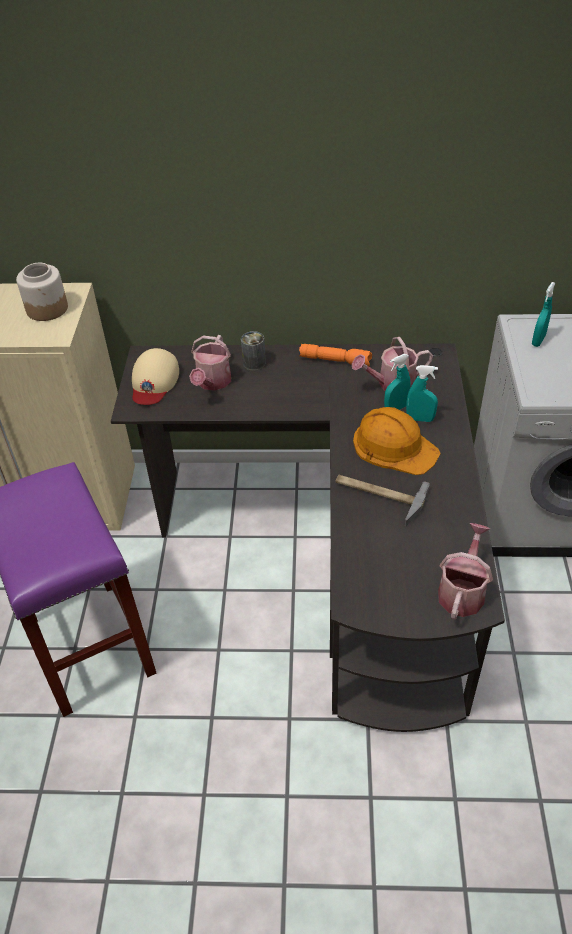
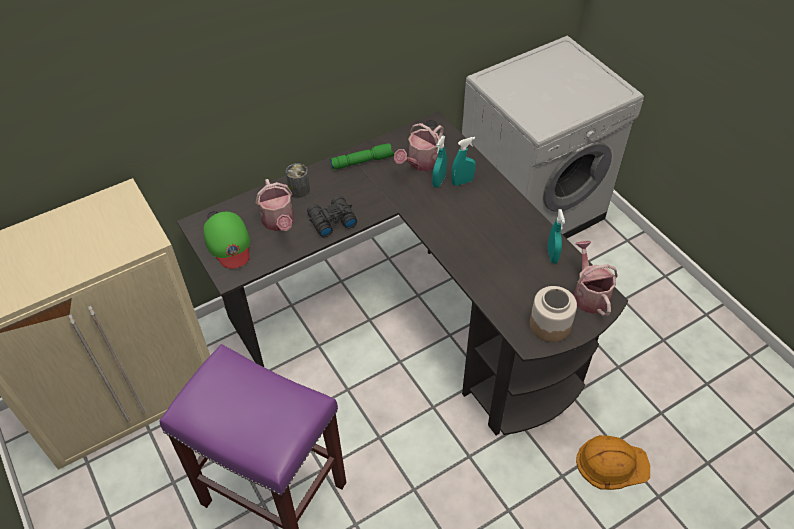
camera: 35 degrees left, 5 degrees up
jar [16,263,68,321] -> jar moved to [530,286,577,342]
beige cap [132,348,179,405] -> green cap [203,212,250,269]
orange flashlight [299,344,372,367] -> green flashlight [330,143,394,170]
hammer [336,475,430,527] -> none
orange hard hat [353,407,441,475] -> orange hard hat moved to [576,435,650,490]
turquoise spray bottle [532,282,555,347] -> turquoise spray bottle moved to [547,209,565,263]
none -> black binoculars [307,196,357,237]

